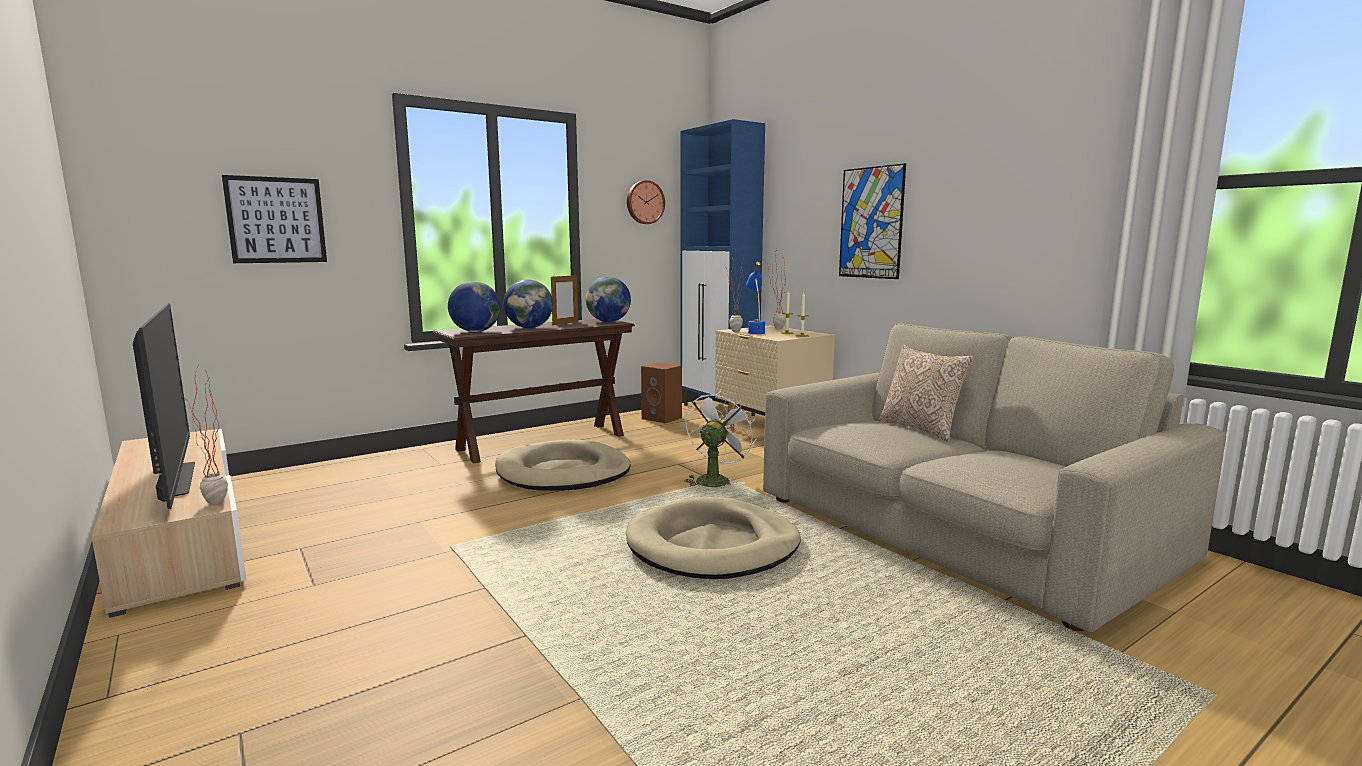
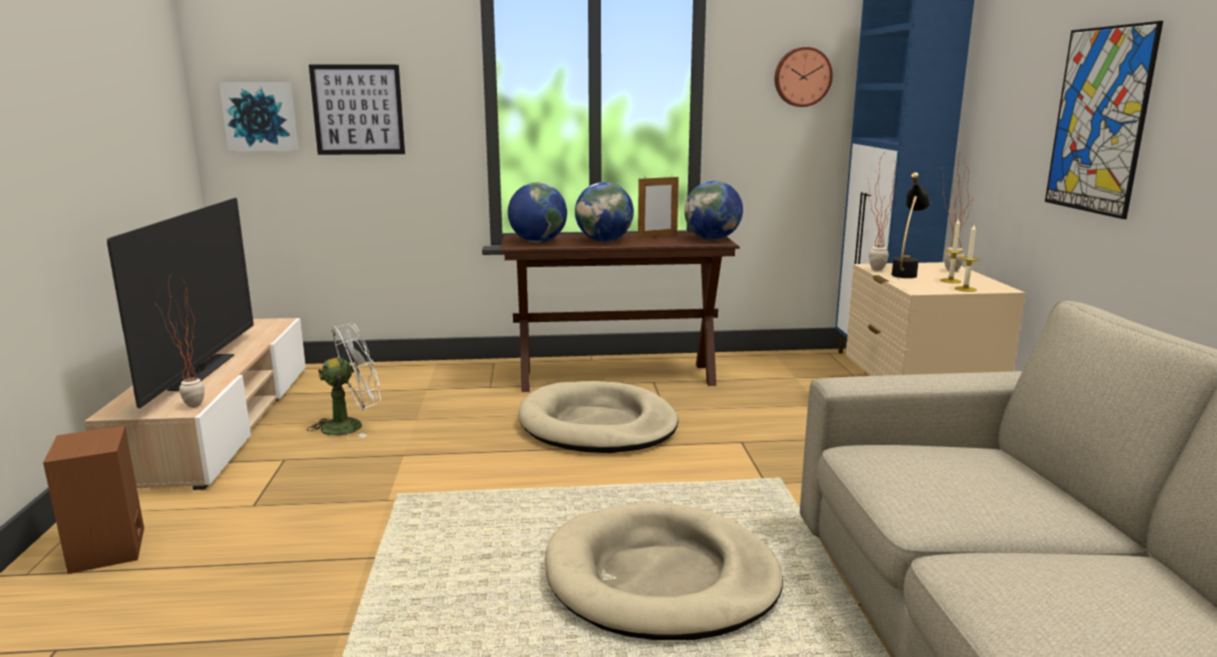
camera: 30 degrees right, 5 degrees up
brown speaker [641,362,682,424] -> brown speaker moved to [43,426,144,574]
white fan [684,391,757,487] -> white fan moved to [307,323,381,437]
blue table lamp [746,262,765,334] -> black table lamp [891,172,930,278]
pillow [879,345,974,441] -> none
none -> picture [219,82,299,152]

